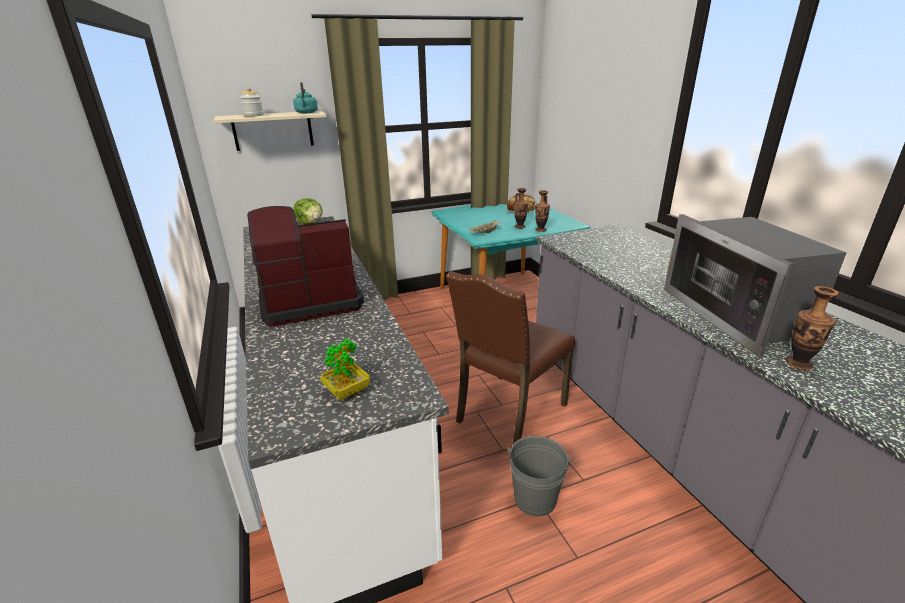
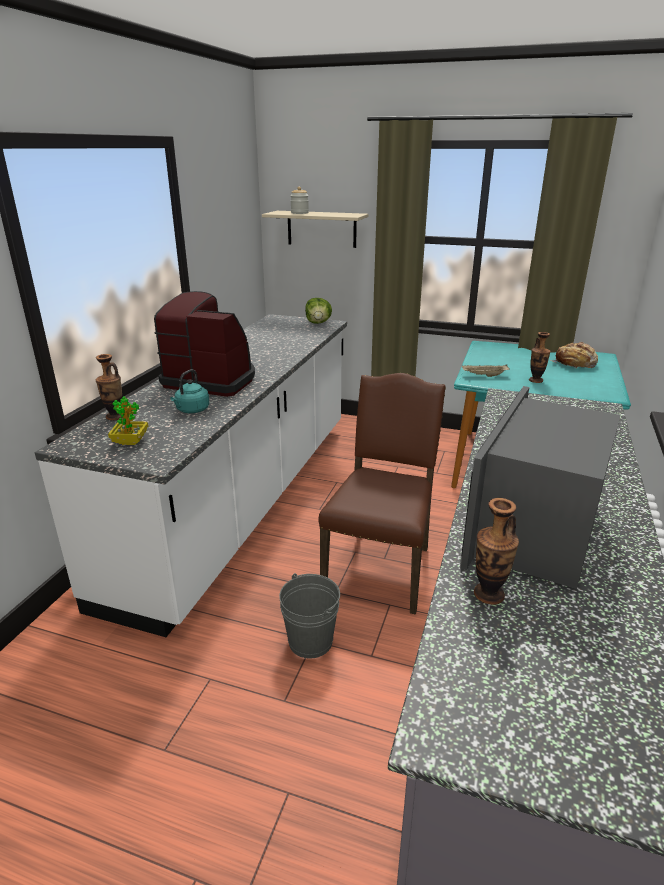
camera: 40 degrees right, 0 degrees up
turquoise kettle [293,82,318,113] -> turquoise kettle moved to [170,369,210,413]
brown chair [446,271,575,446] -> brown chair turned 120 degrees clockwise [318,373,446,615]
vase [535,190,550,232] -> vase moved to [96,354,122,420]

